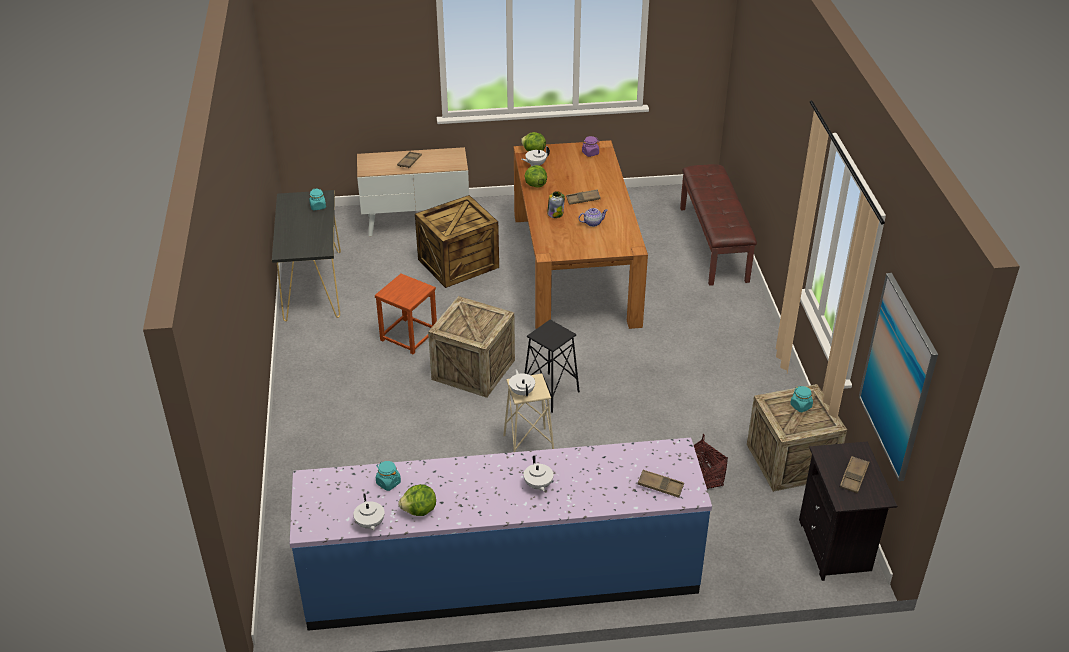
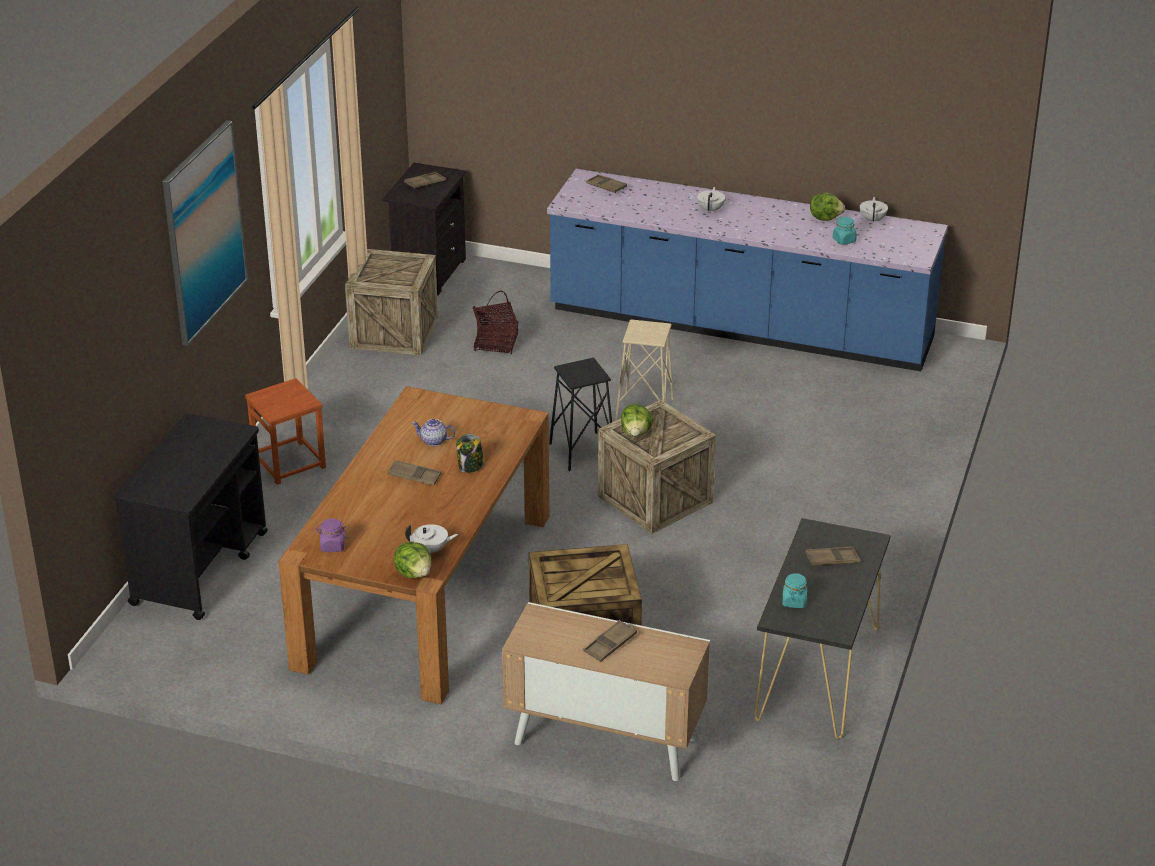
camera: 155 degrees left, 5 degrees down
brown stool [375,274,437,354] -> brown stool moved to [245,378,326,485]
white teapot [509,369,535,396] -> none
lettuce [525,165,547,187] -> lettuce moved to [621,404,653,436]
brown bench [680,164,757,286] -> black cart [114,413,268,620]
turquoise jar [790,386,813,412] -> none
picture [859,273,938,481] -> picture moved to [162,120,248,346]
none -> brown tray [805,547,861,566]

